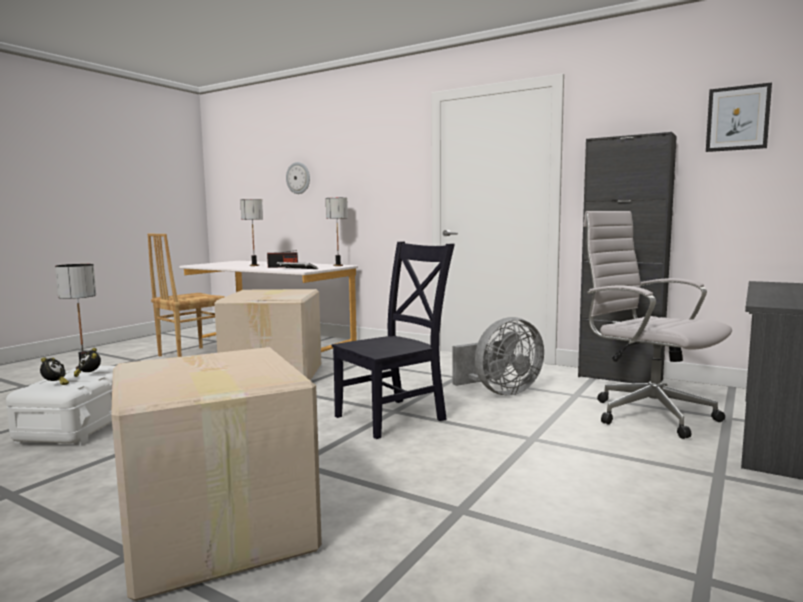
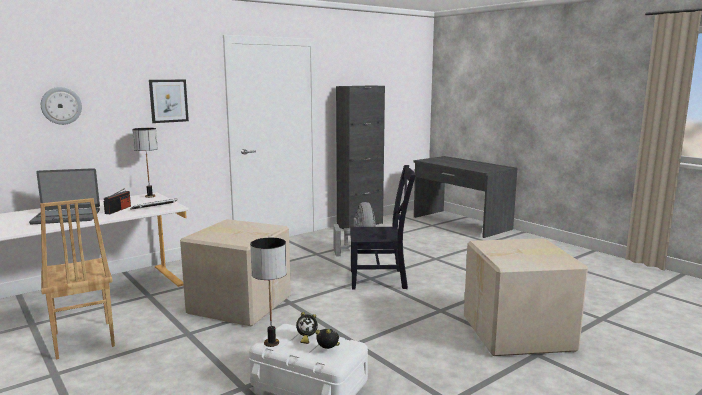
camera: 70 degrees left, 5 degrees up
table lamp [240,199,263,266] -> laptop [29,168,100,224]
black chair [332,241,455,439] -> black chair turned 105 degrees clockwise [350,165,416,289]
white office chair [583,211,732,439] -> none
picture [706,82,772,152] -> picture moved to [149,80,189,123]

